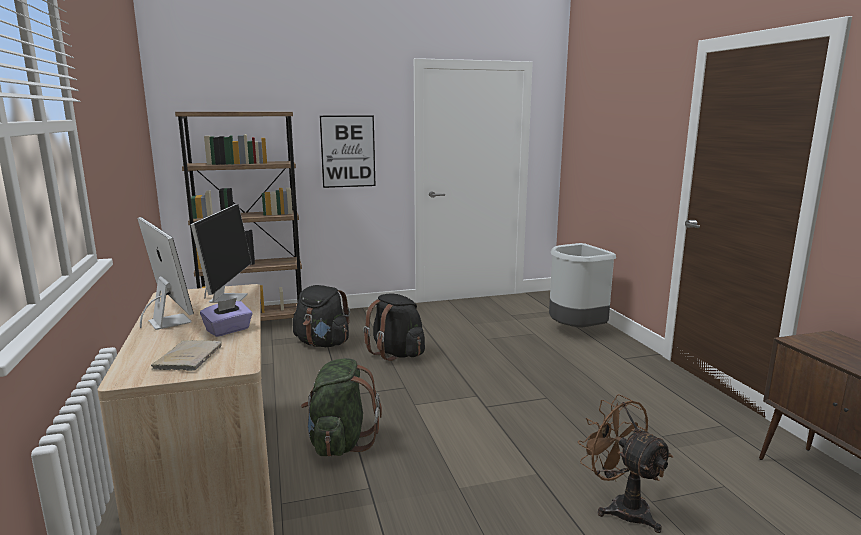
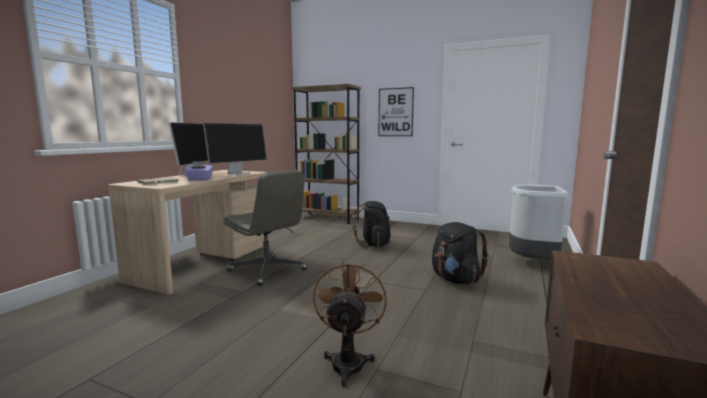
camera: 40 degrees right, 5 degrees down
black backpack [293,285,350,347] -> black backpack moved to [432,222,489,284]
green backpack [301,358,382,457] -> grey office chair [223,170,307,286]

